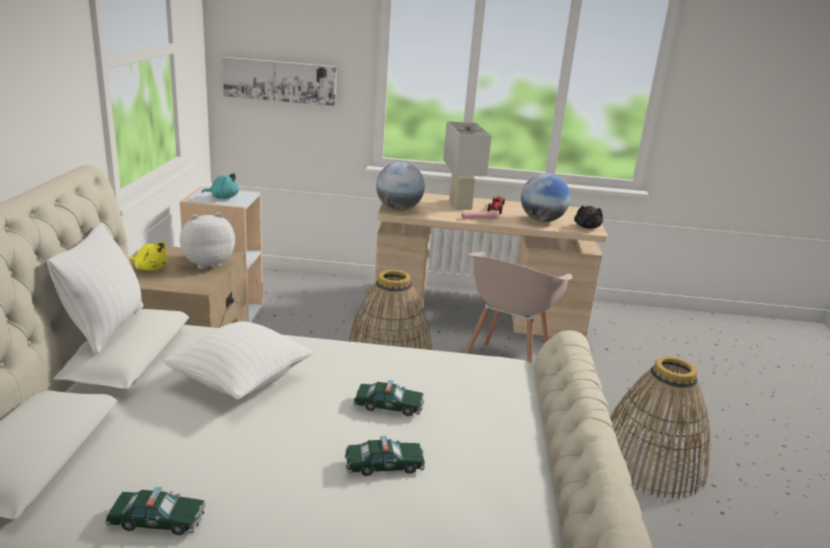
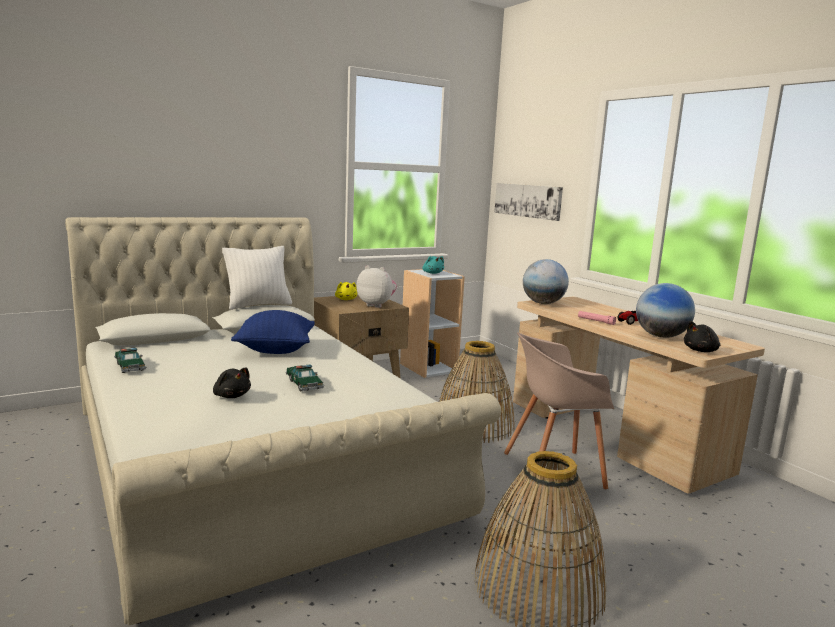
camera: 55 degrees right, 10 degrees down
white pillow [163,321,313,400] -> blue pillow [231,310,315,354]
toy car [345,436,425,476] -> black plush toy [213,367,251,398]
white table lamp [443,121,492,210] -> none

